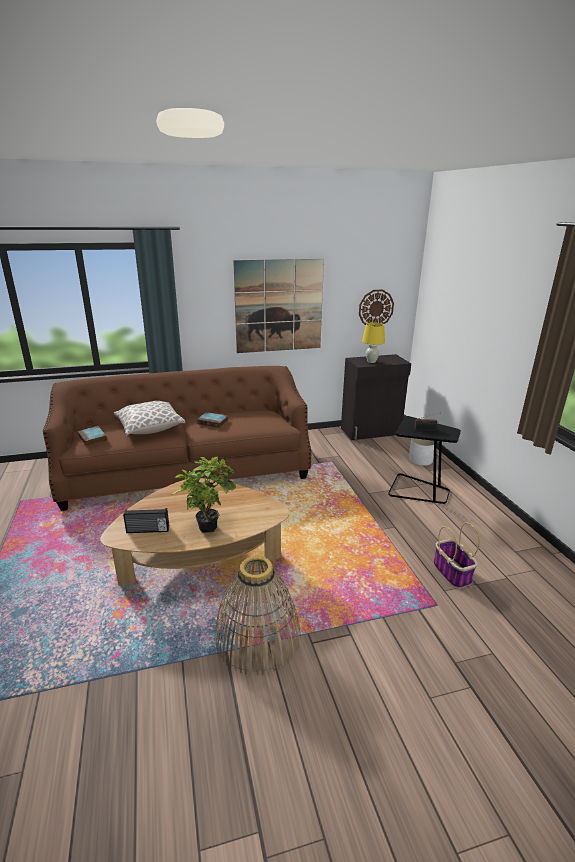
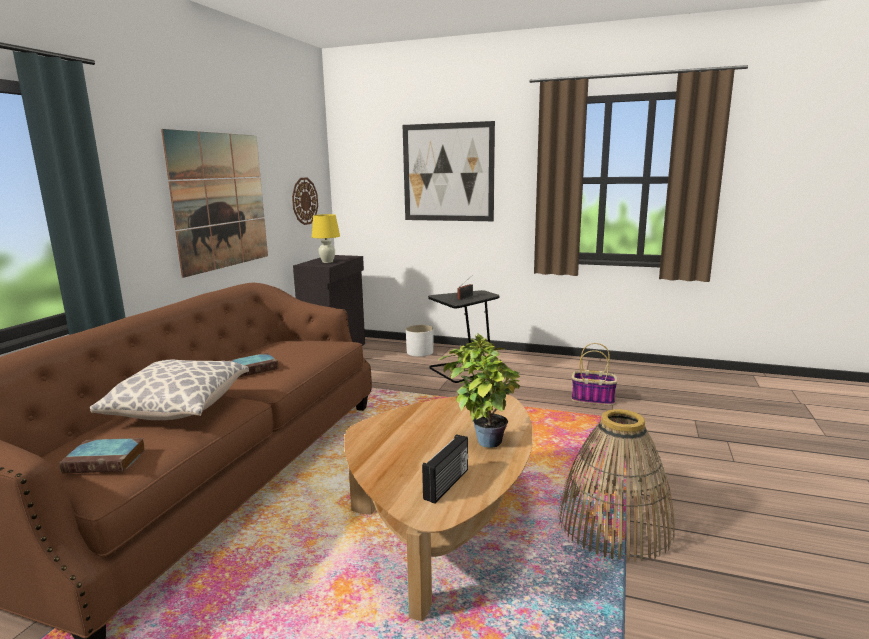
camera: 55 degrees left, 10 degrees down
none -> picture [403,121,495,221]

